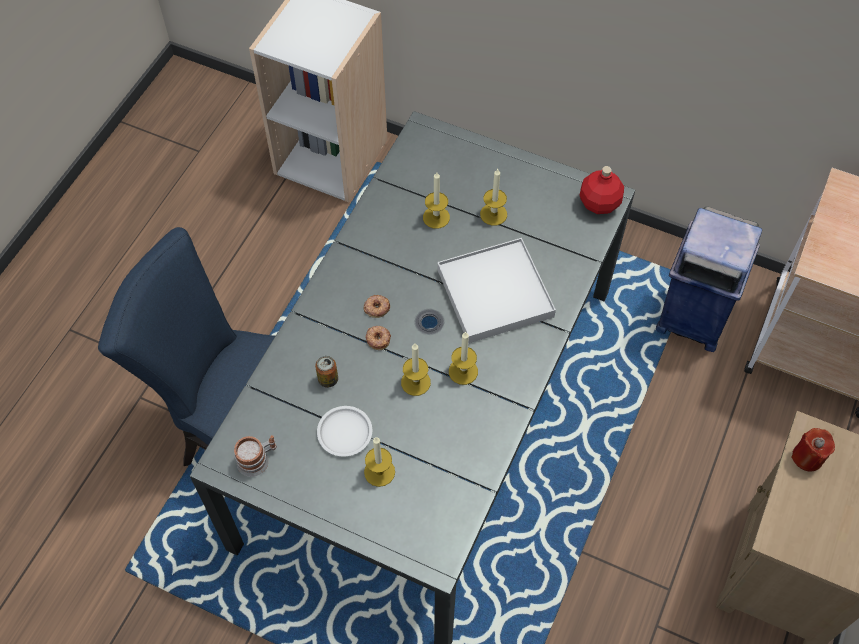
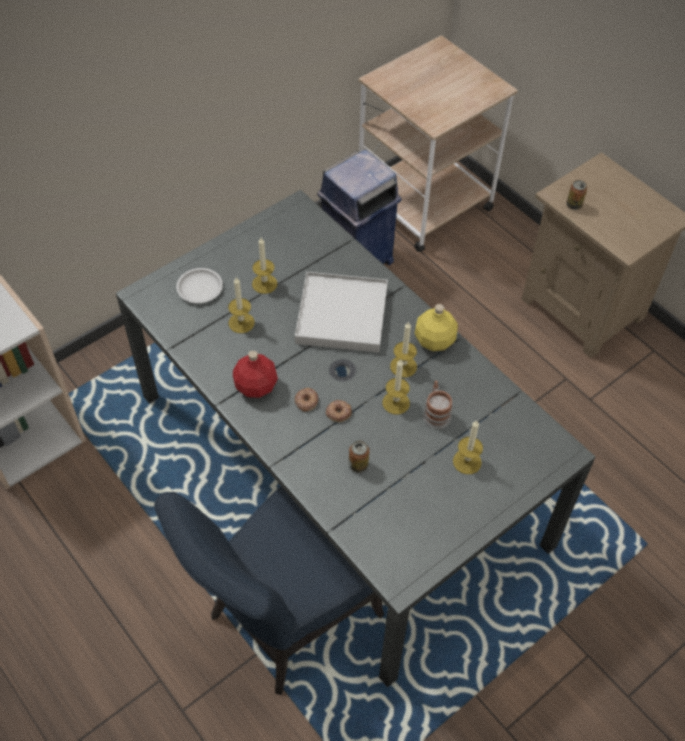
camera: 65 degrees left, 5 degrees down
mug [234,435,277,477] -> mug moved to [423,381,453,429]
white plate [317,406,372,456] -> white plate moved to [176,268,223,303]
red bottle [580,166,624,214] -> red bottle moved to [233,350,278,398]
red candle [791,428,835,471] -> can [567,180,587,210]
none -> yellow bottle [415,304,458,351]

